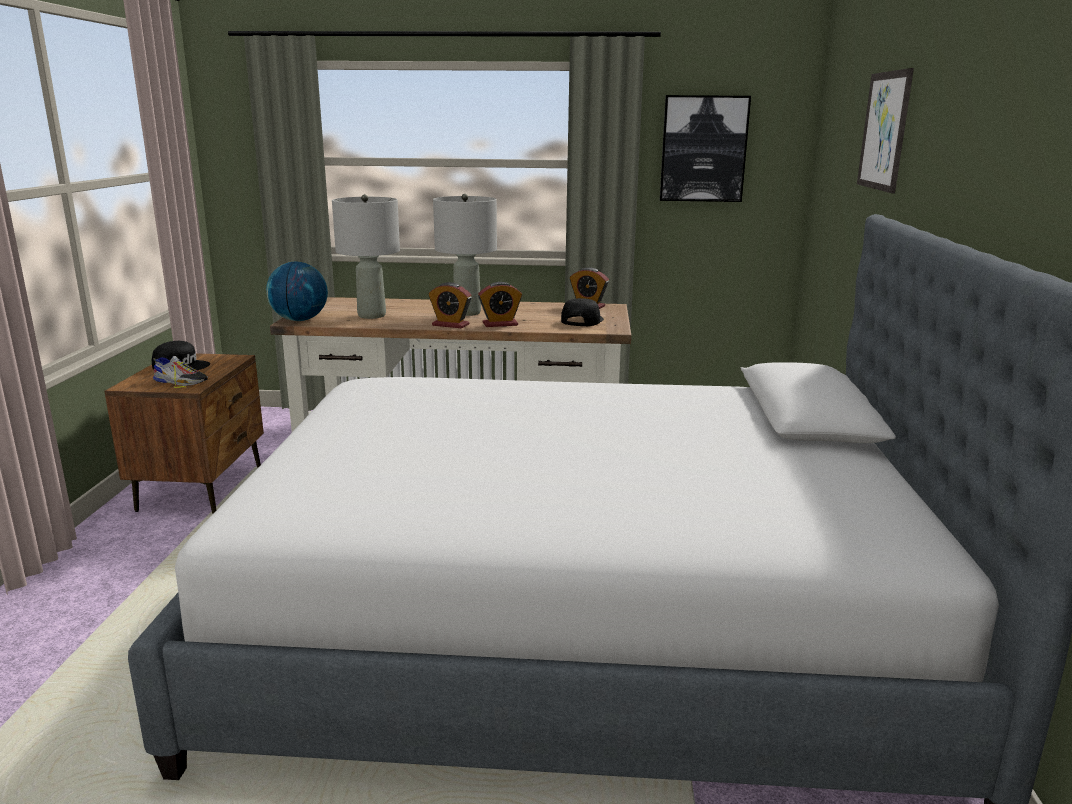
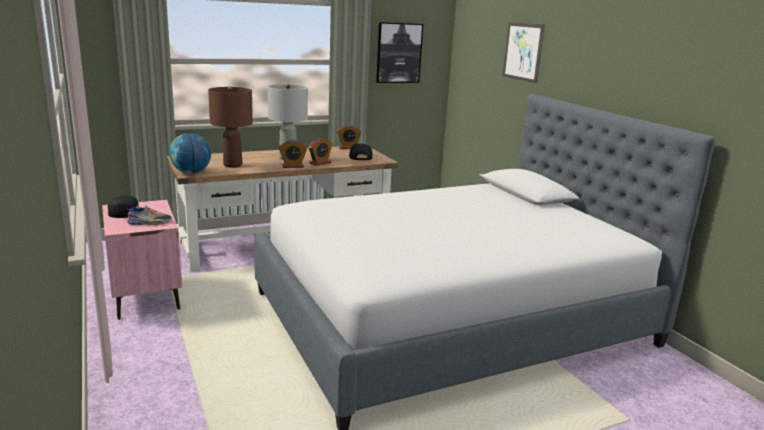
camera: 30 degrees left, 0 degrees up
brown nightstand [104,353,264,514] -> pink nightstand [102,200,182,320]
grey table lamp [332,194,400,319] -> brown table lamp [208,86,253,168]

